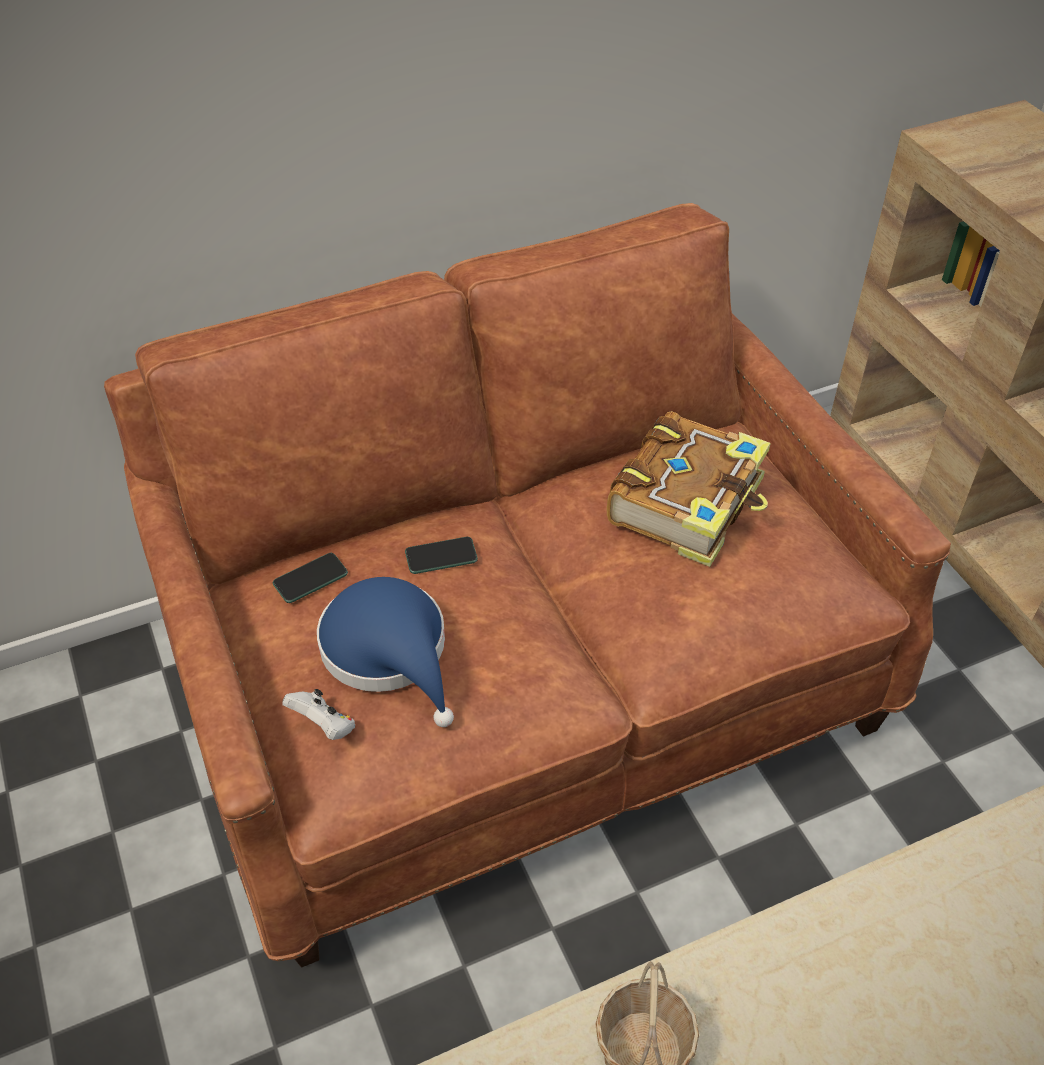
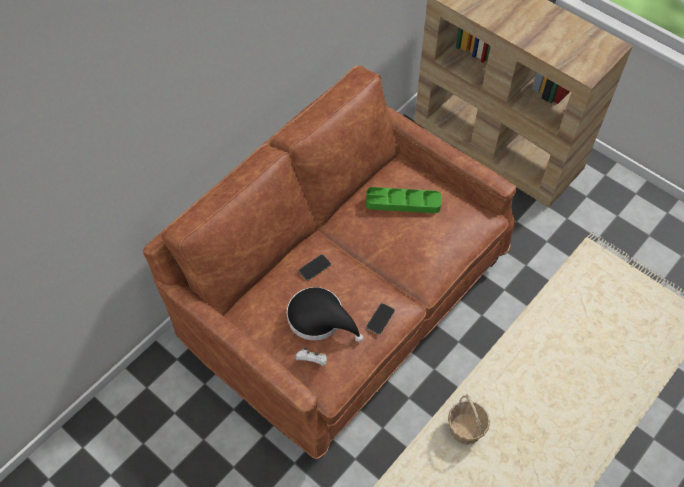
camera: 25 degrees left, 10 degrees up
phone [273,553,348,603] -> phone moved to [366,303,395,334]
blue hat [317,577,454,727] -> black hat [287,287,363,342]
book [607,411,771,567] -> green tray [366,187,441,213]

